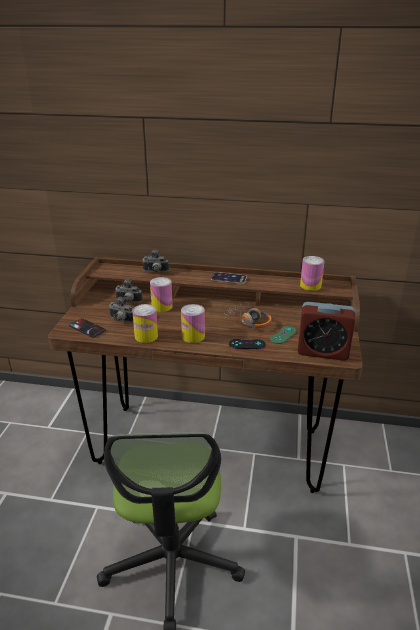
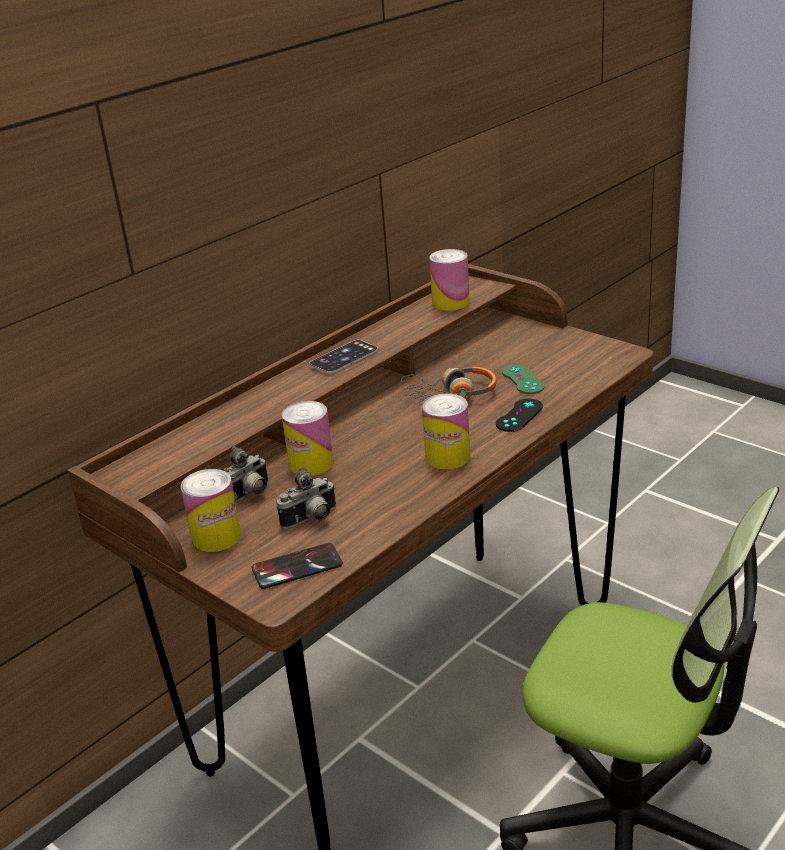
camera: 55 degrees left, 0 degrees up
can [132,304,158,343] -> can moved to [181,469,241,552]
camera [142,249,169,272] -> none
alarm clock [298,302,355,361] -> none

